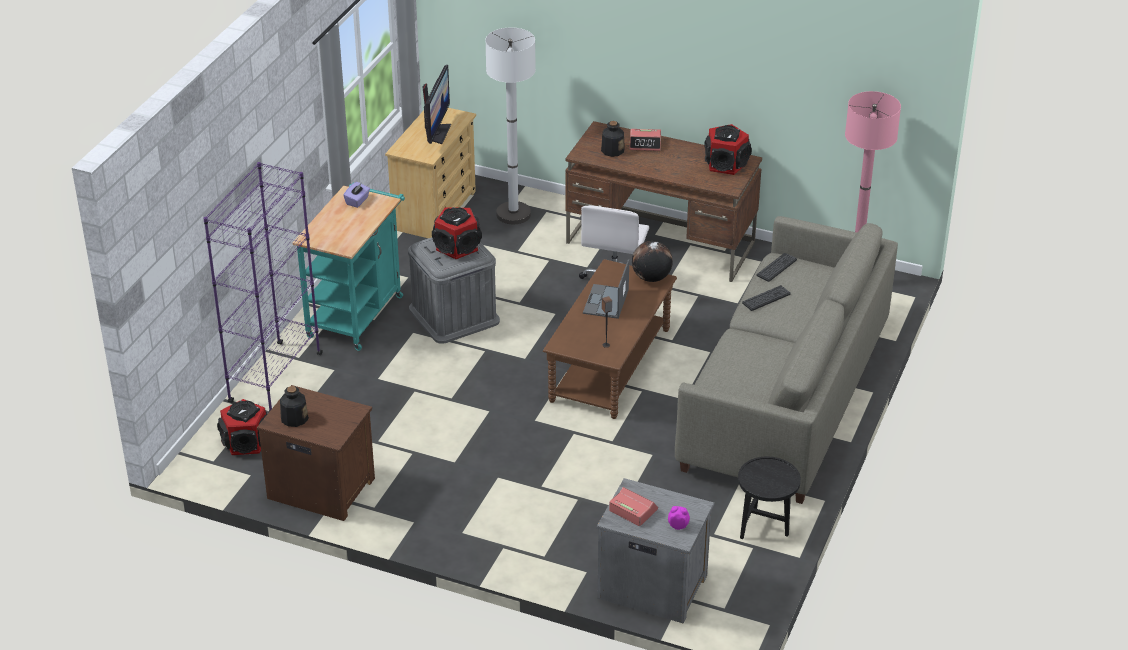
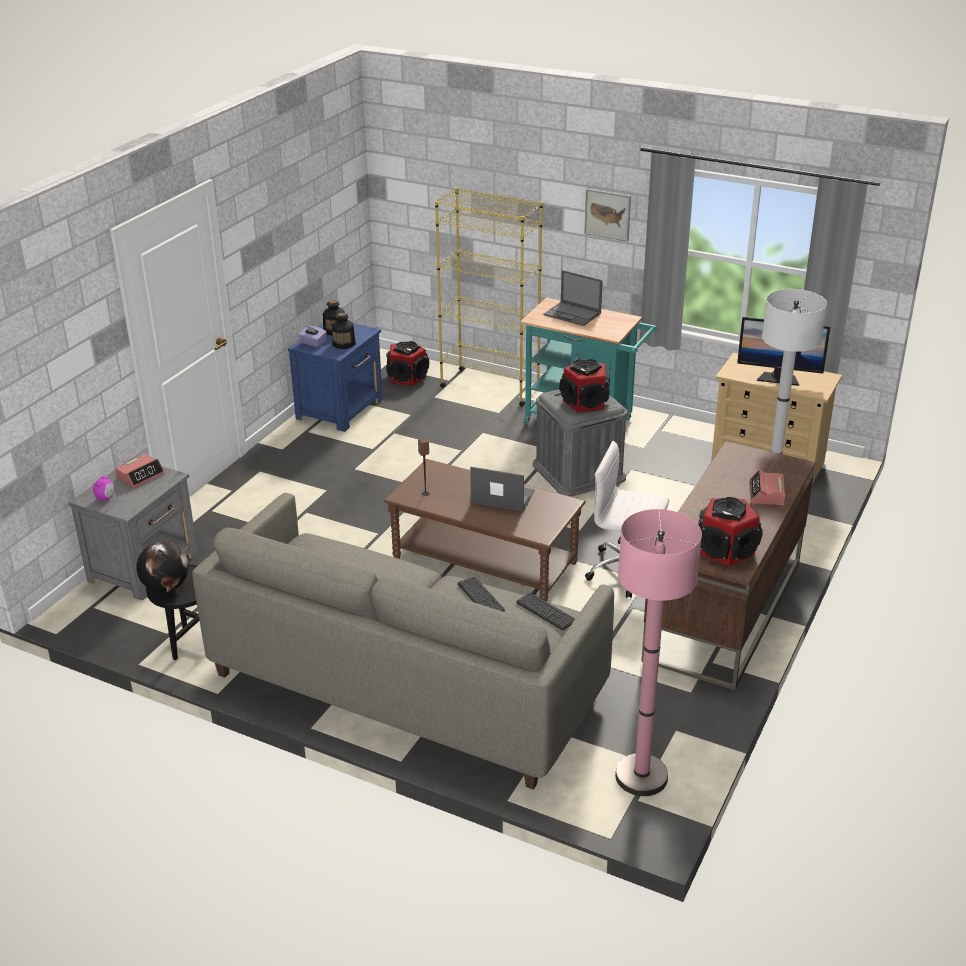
camera: 95 degrees right, 5 degrees down
purple bookcase [203,162,323,412] -> yellow bookcase [435,187,543,407]
brown nightstand [257,385,375,521] -> blue nightstand [288,323,383,432]
purple tissue box [343,182,370,208] -> purple tissue box moved to [298,326,327,347]
bottle [601,121,625,157] -> bottle moved to [332,313,356,349]
globe [632,241,673,282] -> globe moved to [136,541,189,593]
none -> laptop [543,270,603,326]
none -> picture [584,189,631,242]

